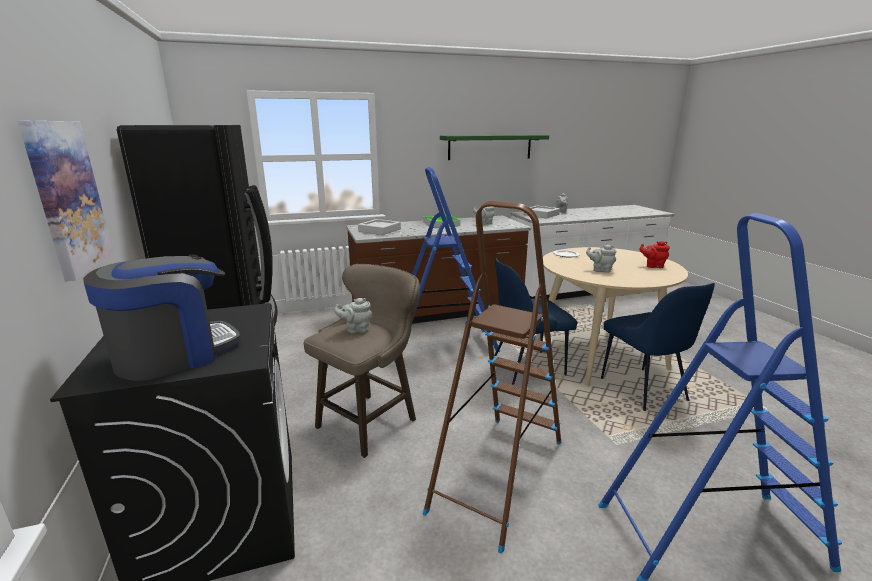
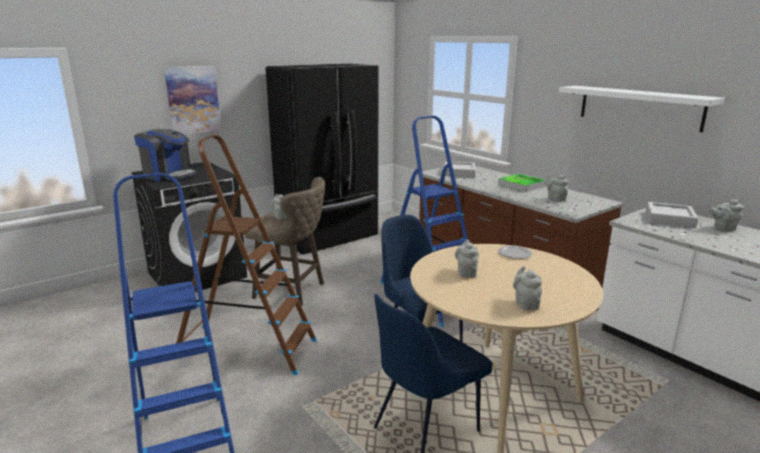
camera: 70 degrees right, 0 degrees up
green shelf [440,135,549,160] -> white shelf [559,86,725,132]
red teapot [639,241,670,268] -> grey teapot [513,266,542,310]

